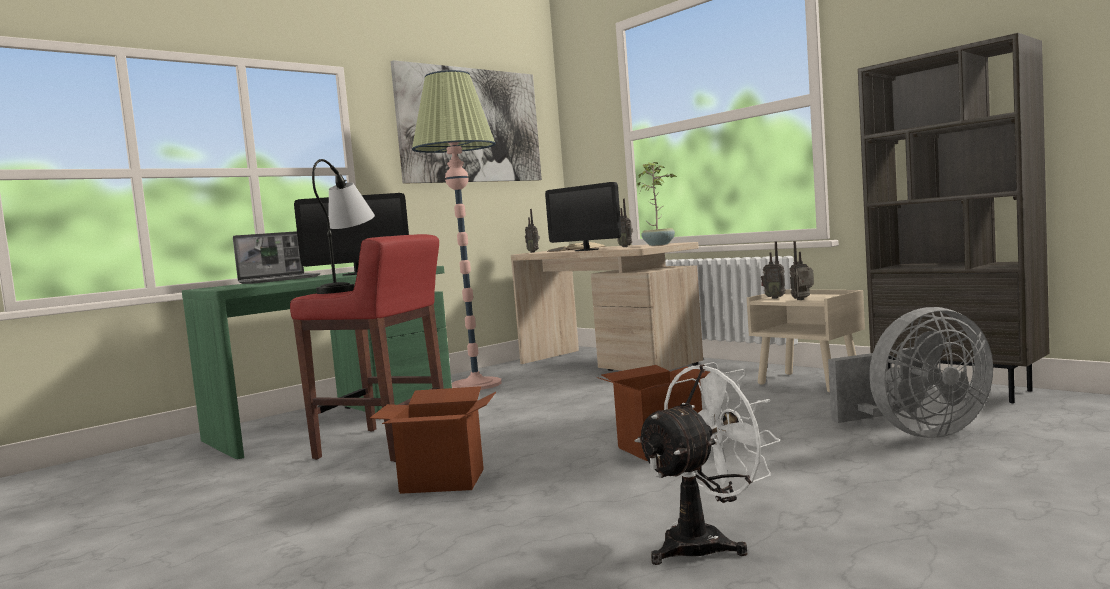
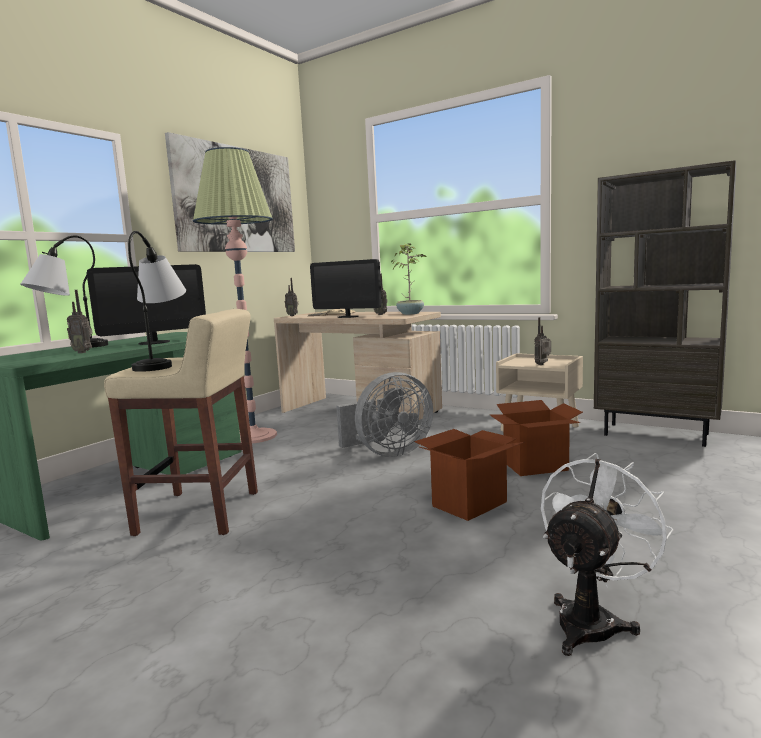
camera: 15 degrees left, 5 degrees up
laptop [233,231,320,284] -> table lamp [20,235,108,348]
red stool [290,234,444,462] -> beige stool [104,309,258,536]
cardboard box [369,386,496,494] -> cardboard box moved to [489,400,583,476]
radio [761,241,786,299] -> radio moved to [67,290,93,353]
grey fan [828,307,993,438] -> grey fan moved to [336,372,433,457]

